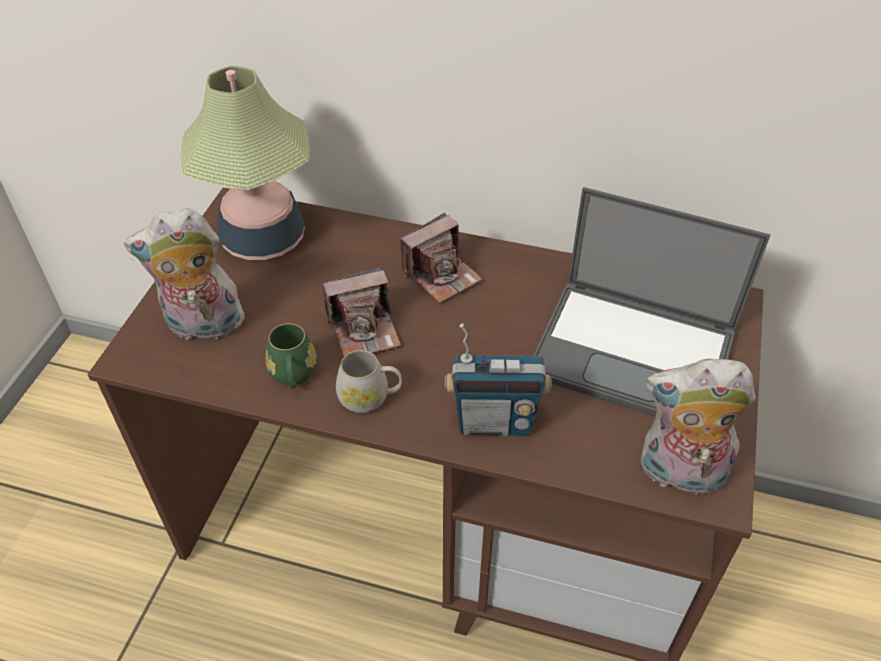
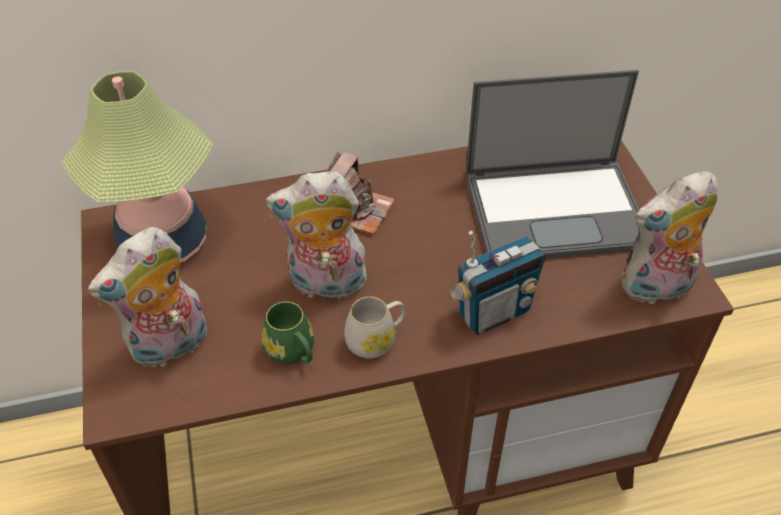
camera: 30 degrees left, 0 degrees up
camera [322,267,401,357] -> plush toy [266,171,369,304]

